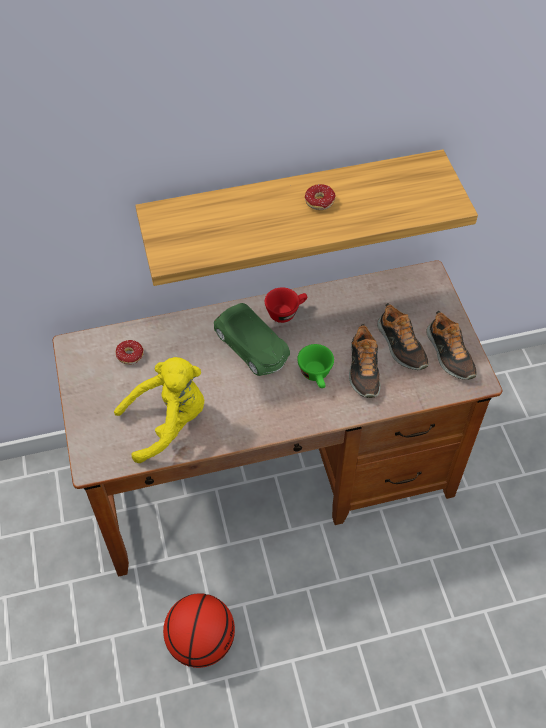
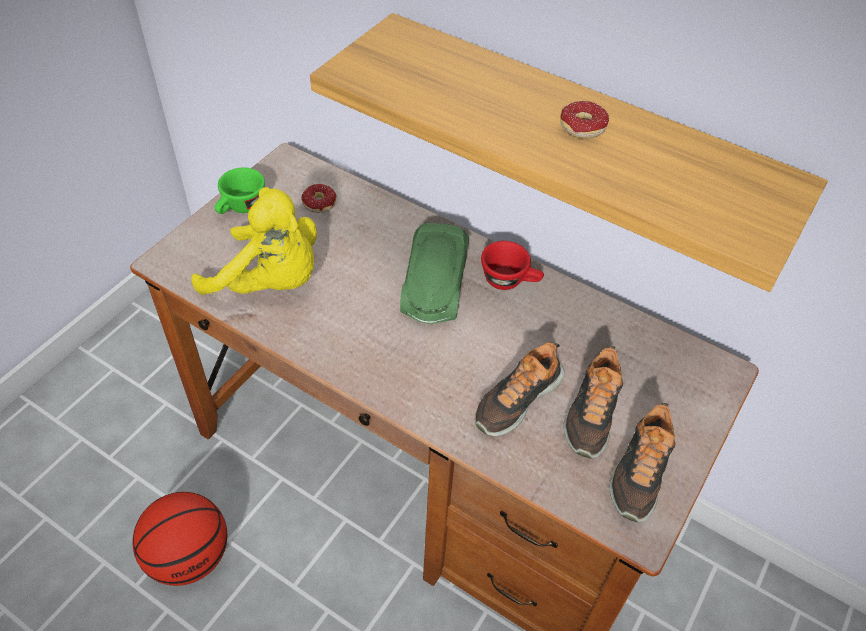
camera: 45 degrees right, 5 degrees down
green cup [297,344,334,388] -> green cup moved to [214,168,265,214]

